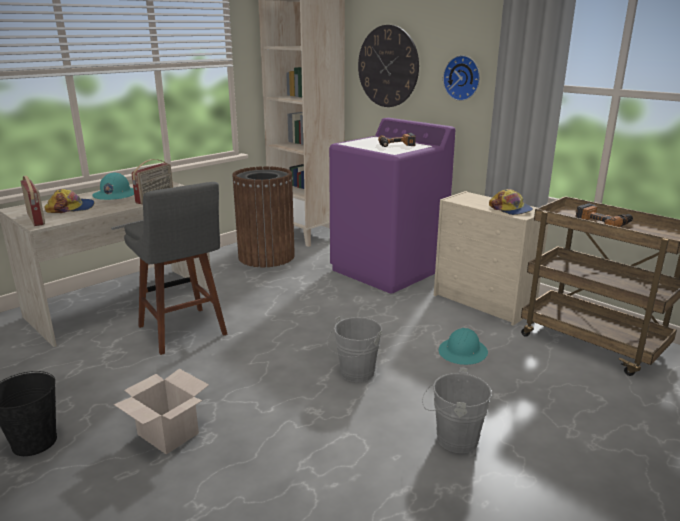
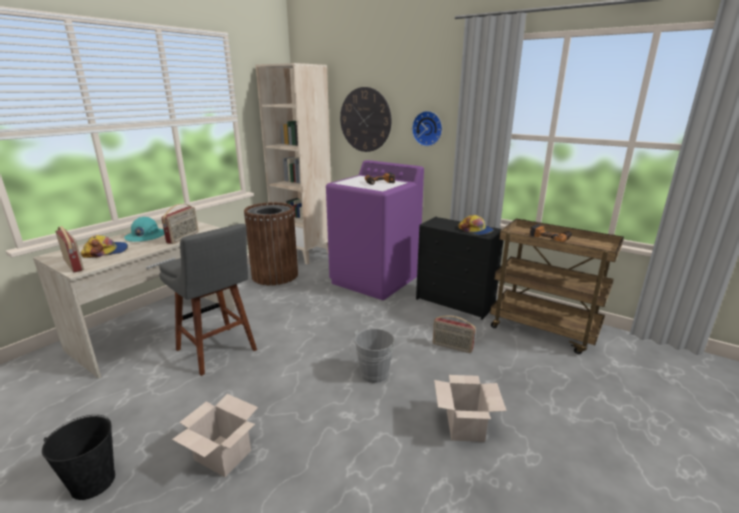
camera: 10 degrees left, 0 degrees up
grey bucket [422,368,492,453] -> cardboard box [434,375,507,442]
beige dresser [434,191,549,326] -> black dresser [416,217,504,320]
turquoise hard hat [439,328,488,365] -> radio [433,316,476,353]

